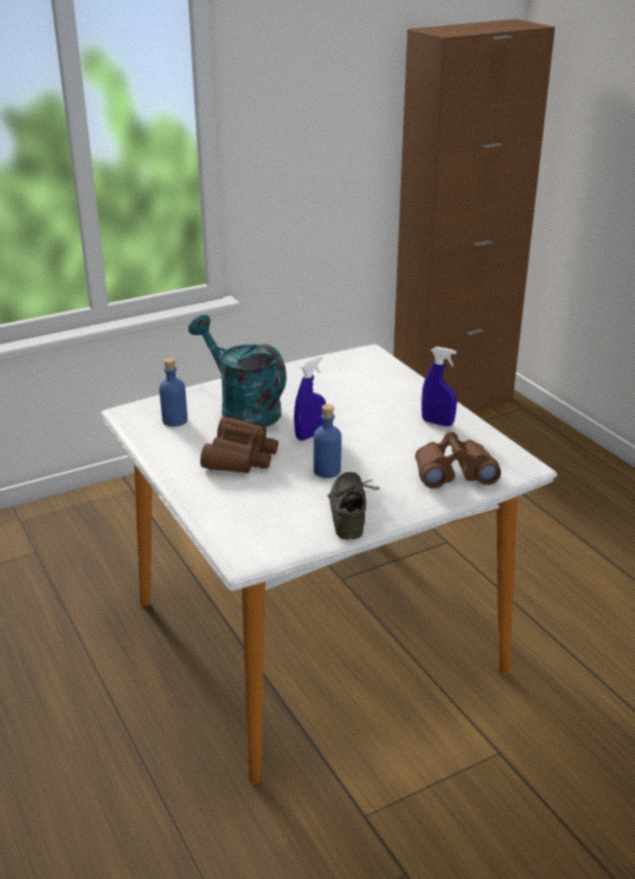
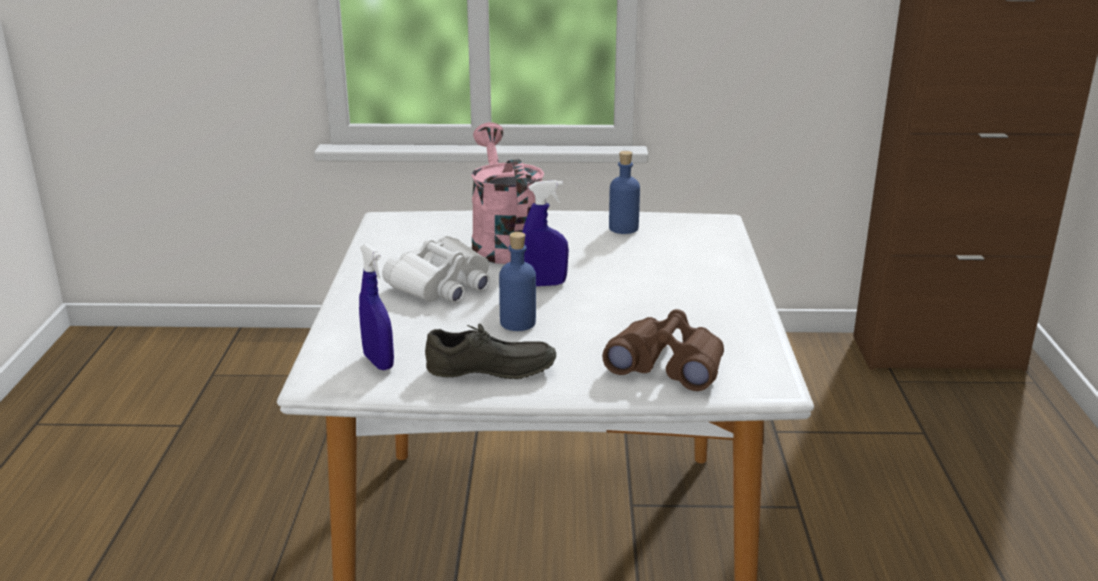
camera: 30 degrees right, 5 degrees down
blue bottle [159,358,188,427] -> blue bottle moved to [609,151,640,234]
turquoise watering can [188,315,286,427] -> pink watering can [471,122,544,264]
brown binoculars [200,417,278,473] -> white binoculars [382,236,490,303]
grey shoe [327,472,380,540] -> grey shoe turned 60 degrees clockwise [425,324,556,379]
blue spray bottle [421,347,457,426] -> blue spray bottle moved to [359,244,394,370]

